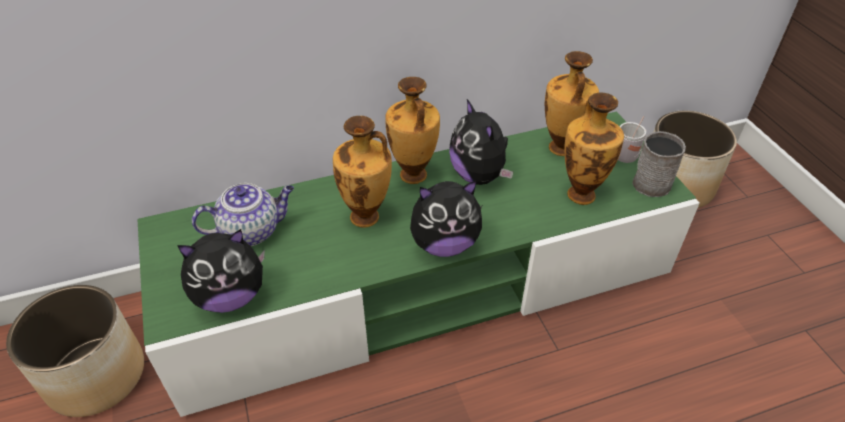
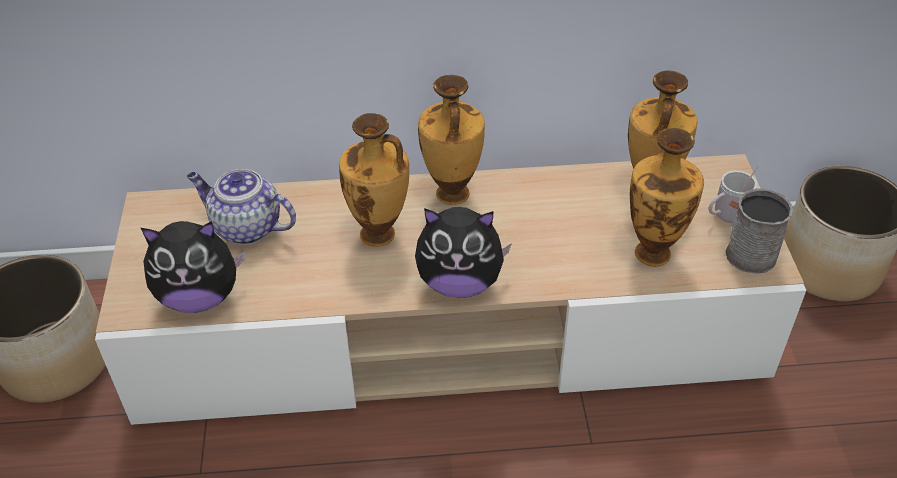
camera: 15 degrees right, 0 degrees up
green tv stand [137,112,700,417] -> beige tv stand [95,154,806,425]
teapot [192,183,294,246] -> teapot turned 150 degrees counterclockwise [187,169,296,245]
plush toy [449,99,514,185] -> none

